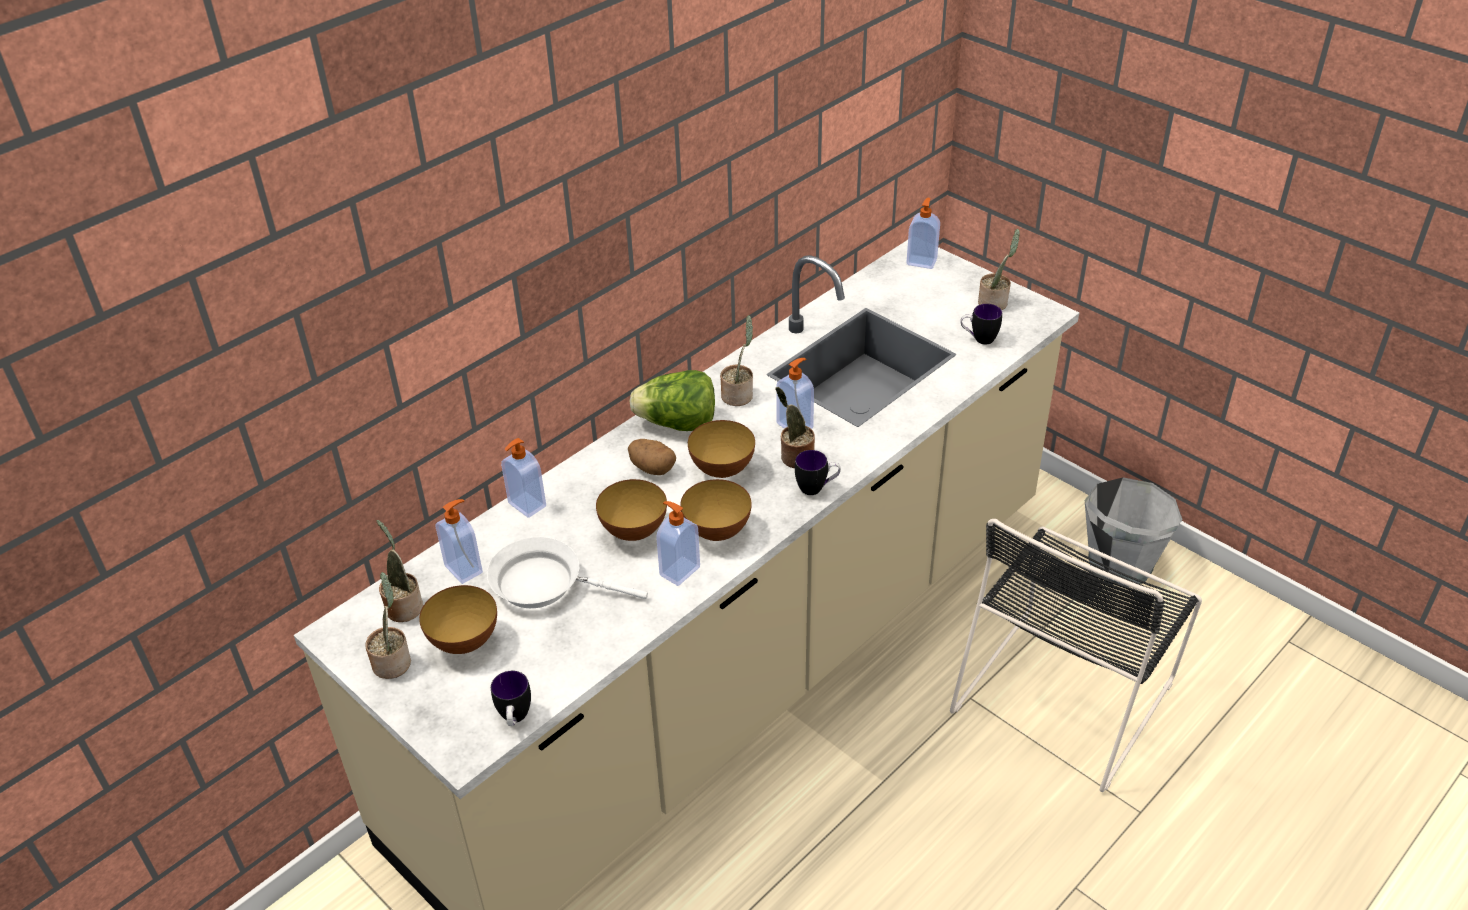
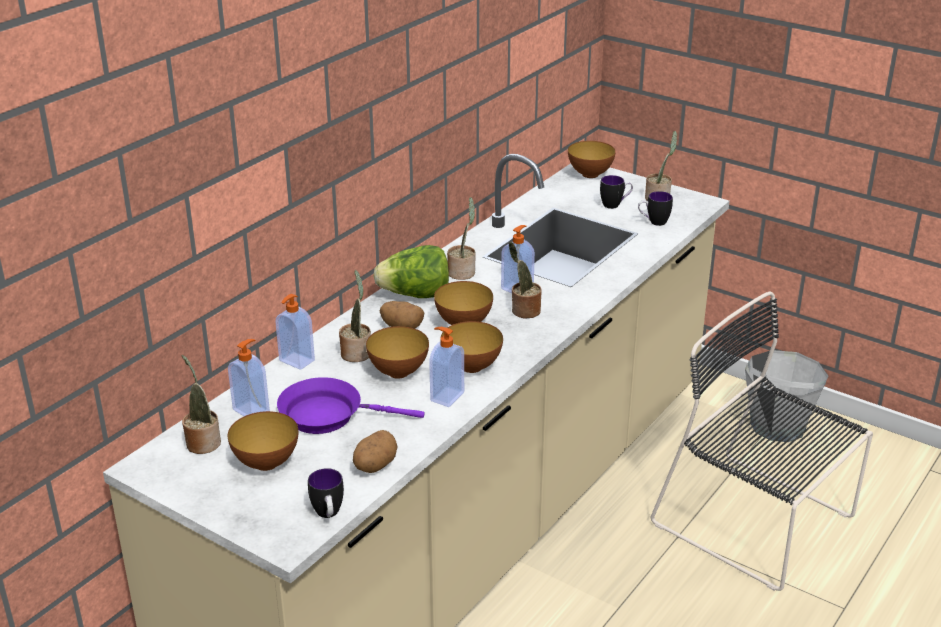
camera: 10 degrees left, 10 degrees down
potted plant [365,572,411,679] -> potted plant moved to [339,270,371,362]
white frying pan [487,537,648,608] -> purple frying pan [277,377,425,434]
mug [795,450,841,495] -> mug moved to [600,175,633,209]
soap dispenser [906,198,940,269] -> bowl [568,141,616,178]
black chair [950,519,1202,792] -> black chair turned 105 degrees clockwise [651,291,873,591]
none -> potato [353,430,397,473]

